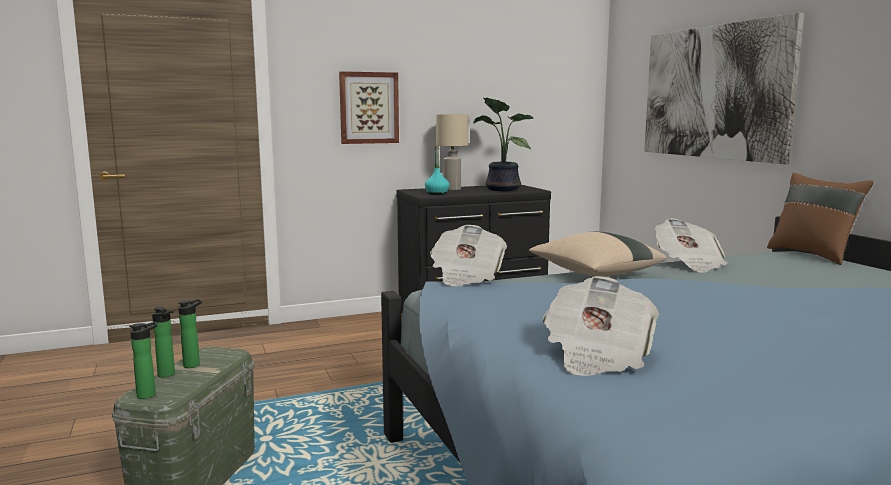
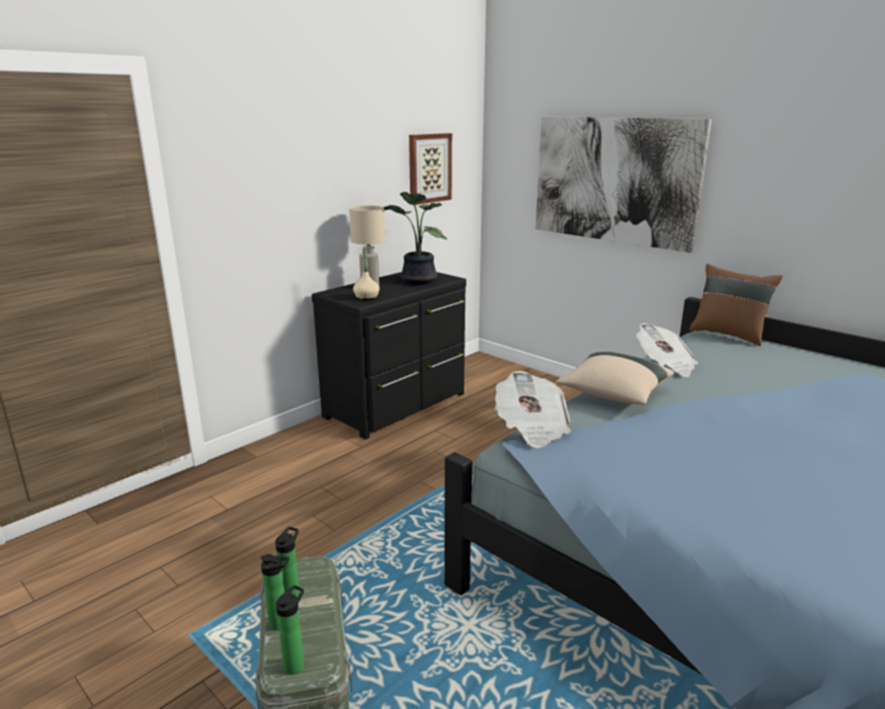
camera: 25 degrees left, 10 degrees up
picture [339,71,399,144] -> picture moved to [409,133,452,205]
turquoise bottle [425,146,449,195] -> beige bottle [353,248,380,301]
newspaper [543,276,659,376] -> none

